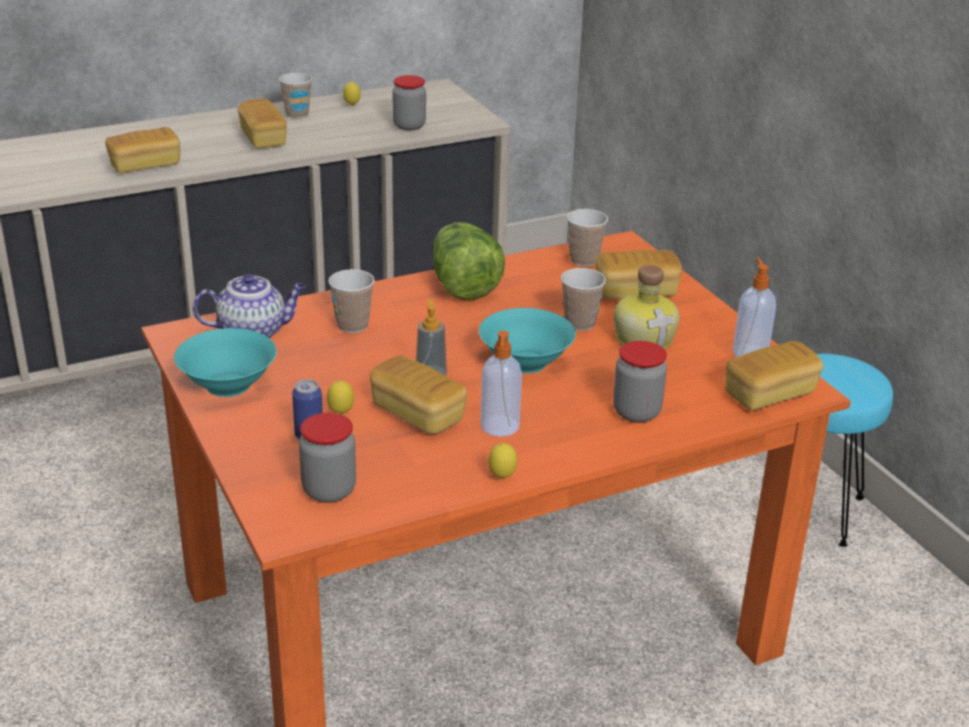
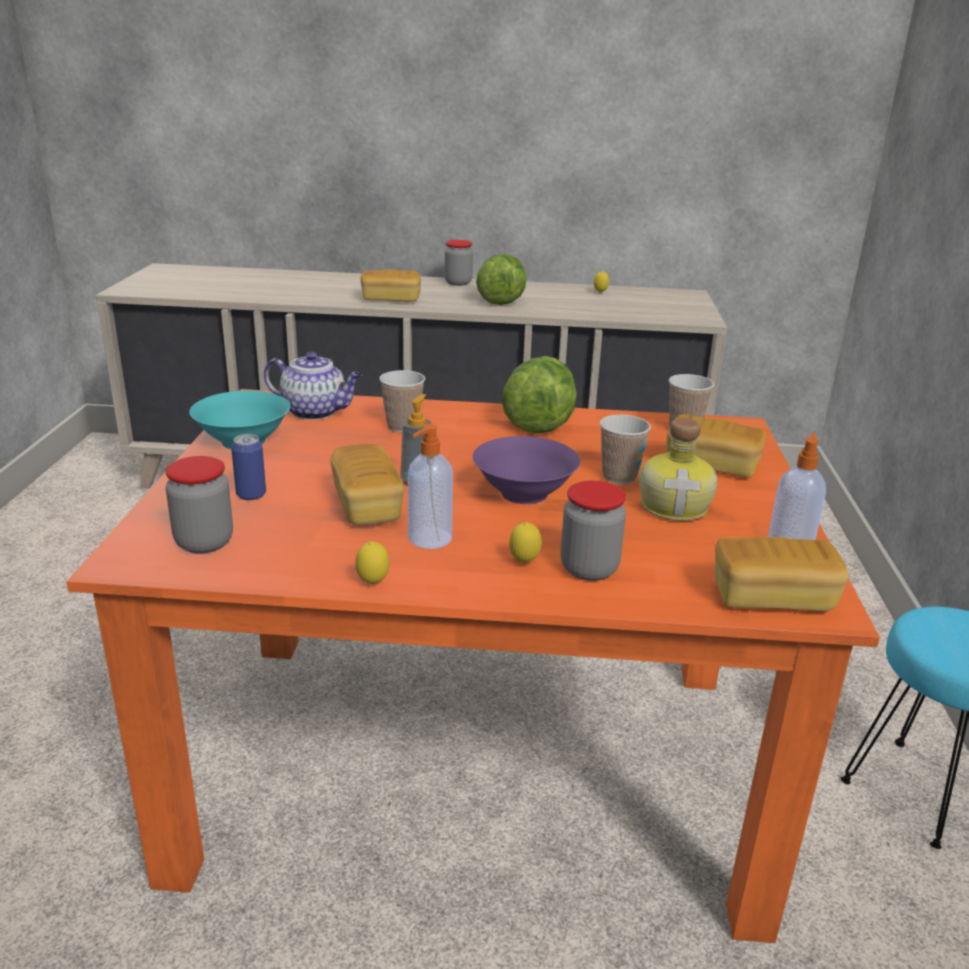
camera: 30 degrees right, 5 degrees down
bread [238,99,287,148] -> lettuce [476,254,527,305]
cup [279,73,312,119] -> none
lemon [327,380,354,414] -> lemon moved to [509,522,542,563]
jar [392,75,426,130] -> jar moved to [444,240,473,286]
turquoise bowl [479,308,576,373] -> purple bowl [473,436,581,504]

